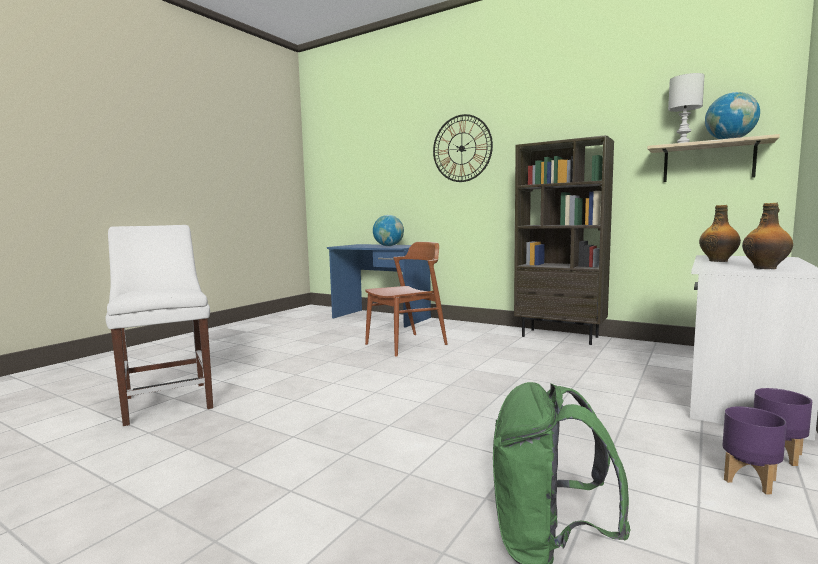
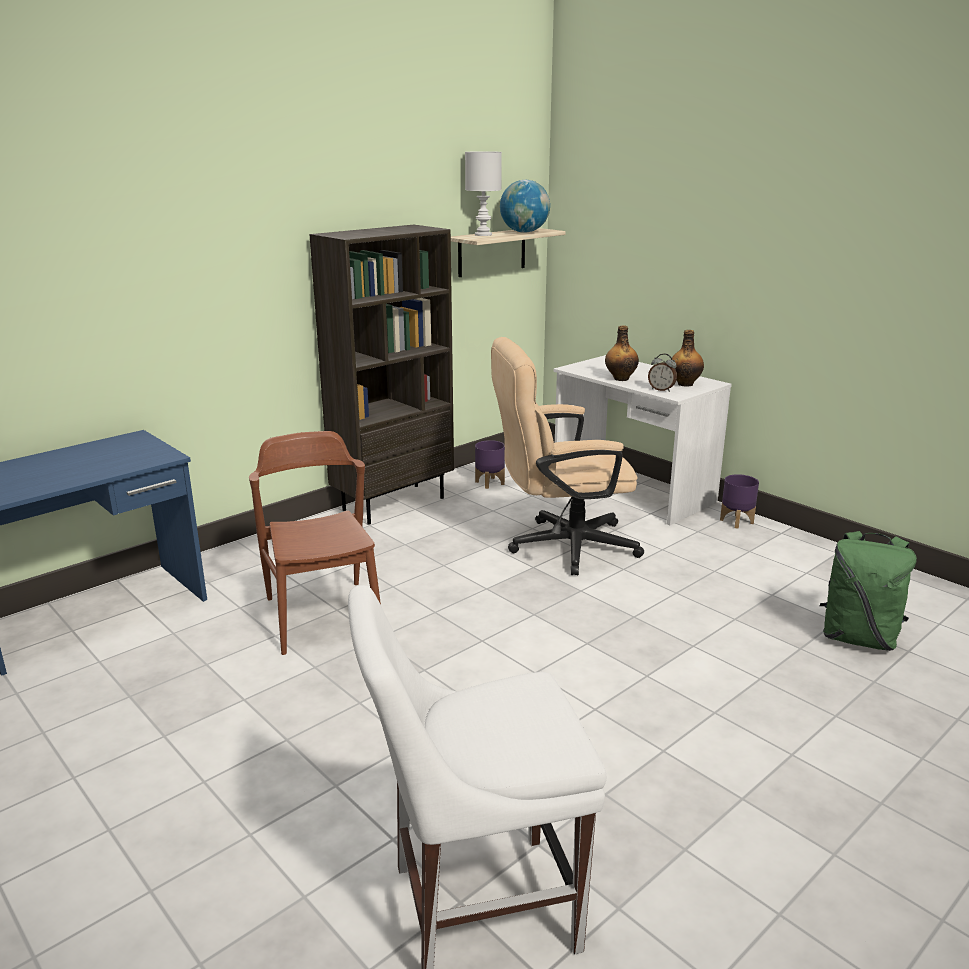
camera: 75 degrees left, 15 degrees up
globe [373,215,404,246] -> none
wall clock [433,114,493,182] -> none
purple planter [722,406,787,495] -> purple planter moved to [475,440,505,489]
none -> beige office chair [491,337,644,575]
none -> alarm clock [648,354,677,392]

